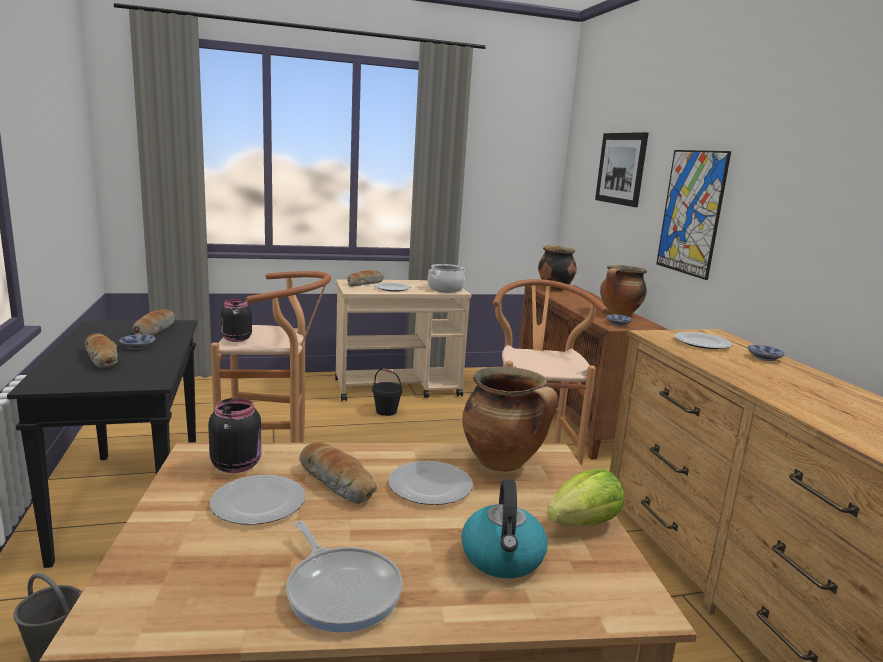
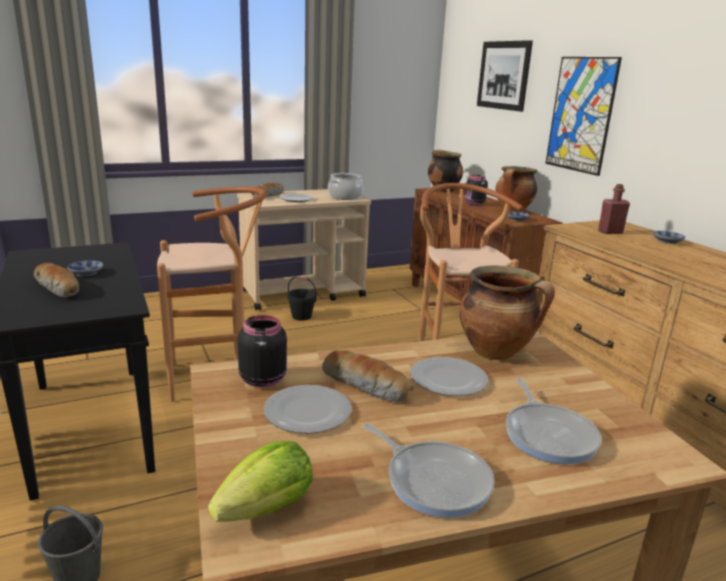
camera: 10 degrees left, 5 degrees up
bread [132,309,175,336] -> none
black jar [221,299,252,342] -> black jar moved to [465,175,488,206]
kettle [461,479,548,578] -> frying pan [506,378,602,464]
lettuce [547,469,624,526] -> lettuce moved to [208,441,313,522]
plate [674,332,732,349] -> red bottle [598,184,630,234]

